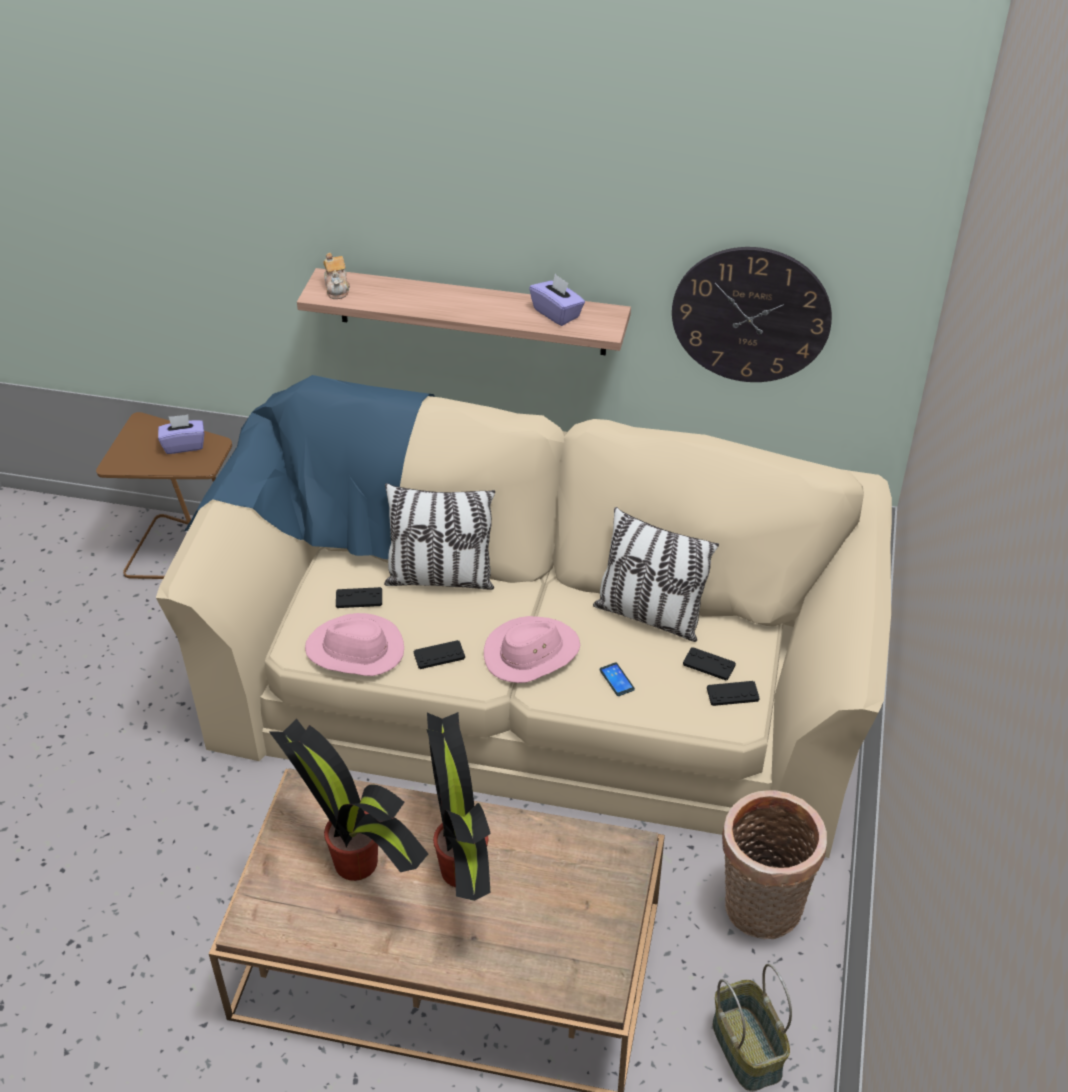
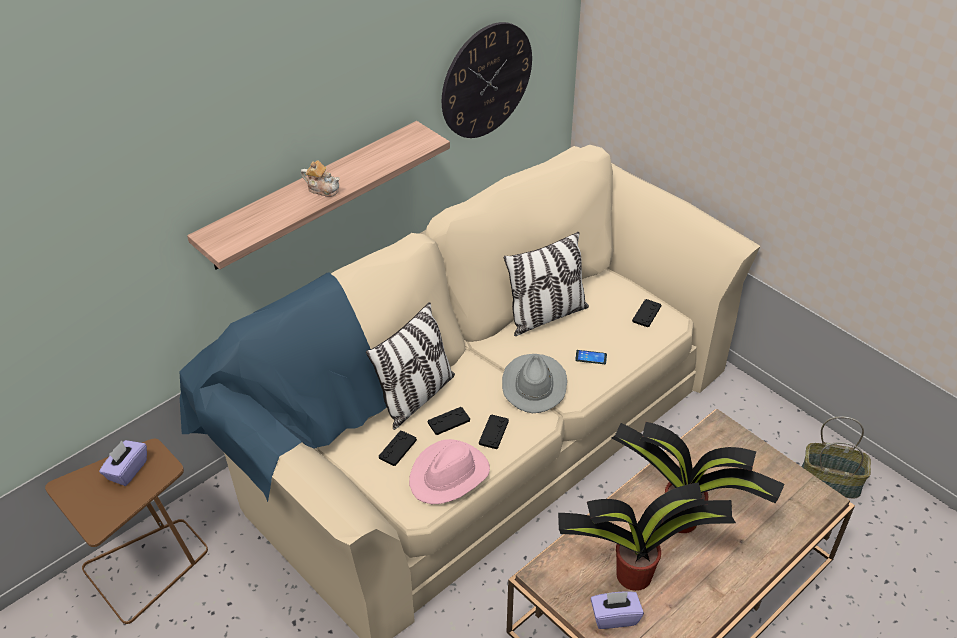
camera: 55 degrees left, 0 degrees up
teapot [323,252,350,299] -> teapot moved to [301,160,340,197]
pink hat [484,616,580,683] -> grey hat [502,354,567,413]
purple tissue box [529,274,585,326] -> purple tissue box moved to [591,591,644,629]
black game controller [683,647,736,680] -> black game controller moved to [428,407,470,435]
basket [722,790,827,939] -> none

